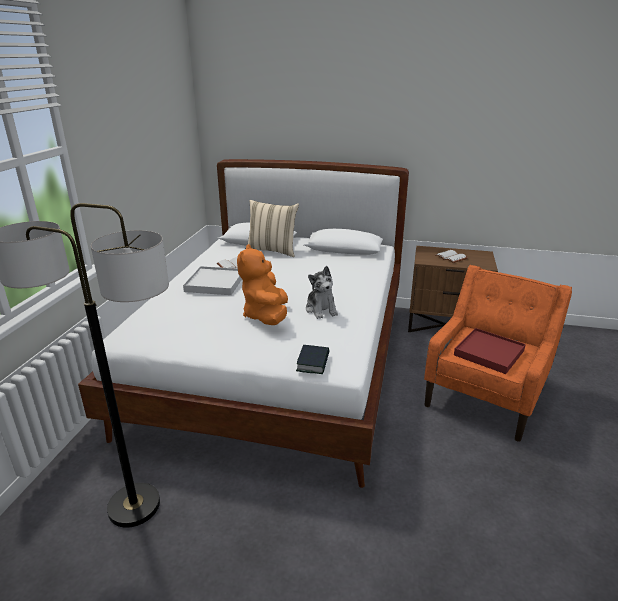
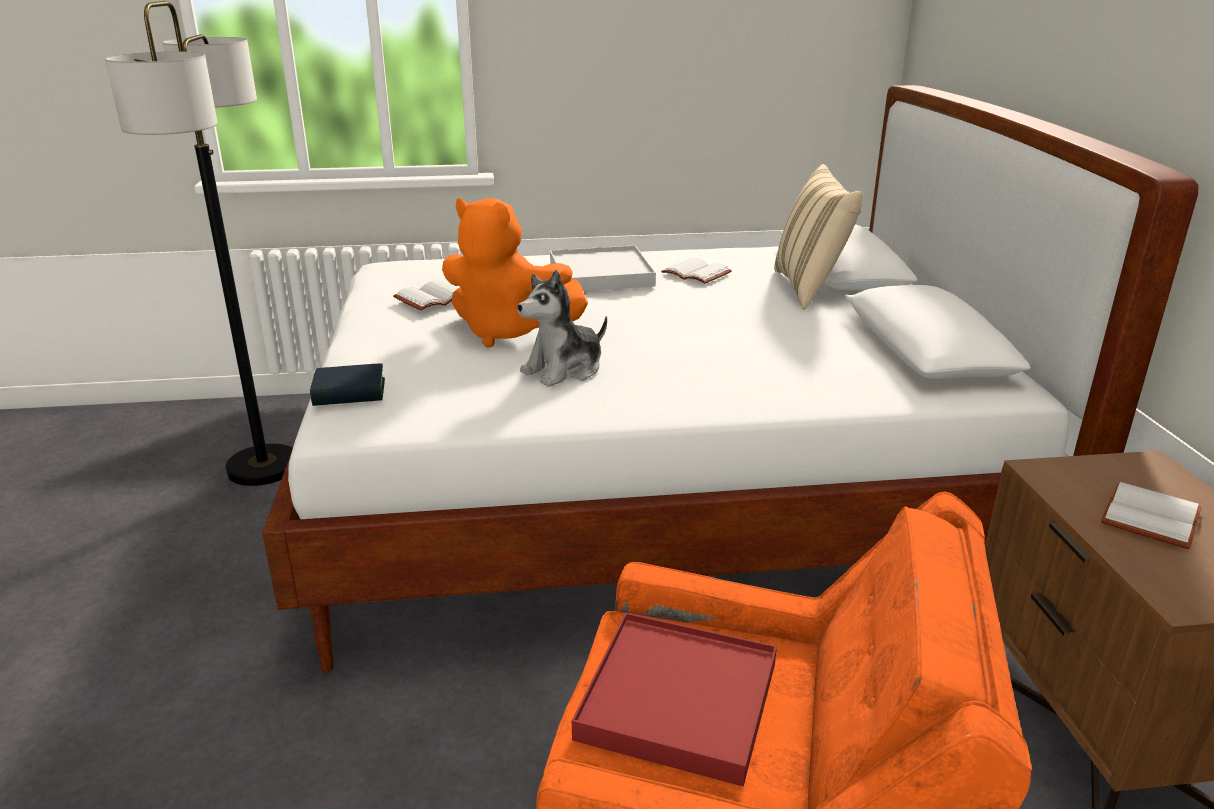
camera: 70 degrees right, 0 degrees up
orange plush toy [237,244,288,325] -> orange plush toy turned 135 degrees counterclockwise [442,198,588,348]
none -> white book [393,281,457,311]

